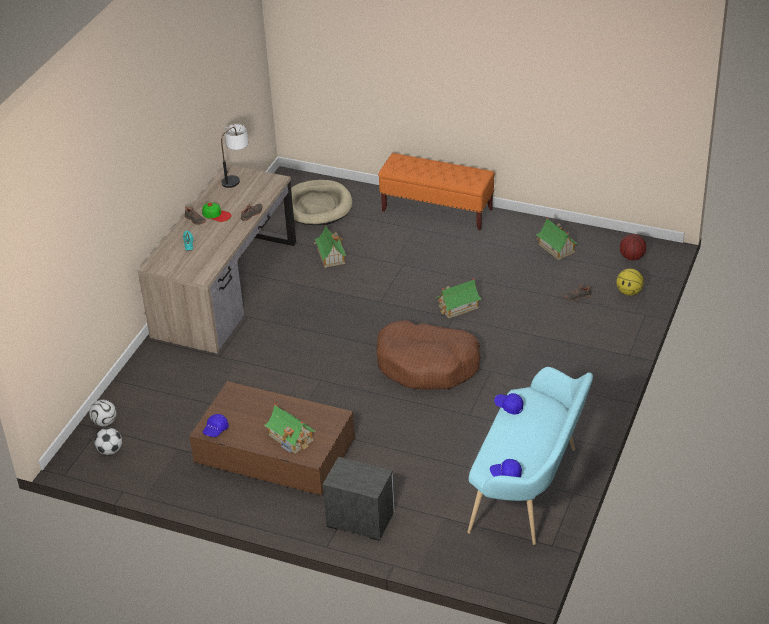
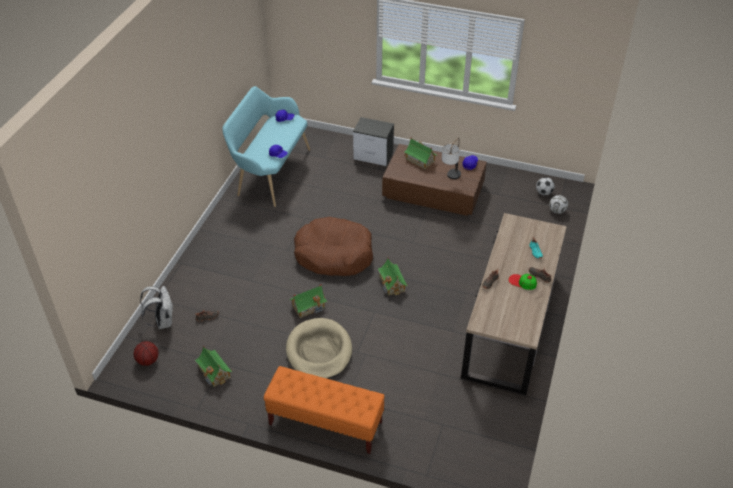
camera: 175 degrees right, 5 degrees up
table lamp [221,124,248,188] -> table lamp moved to [442,138,461,179]
beige dog bed [283,180,352,225] -> beige dog bed moved to [286,318,352,379]
toy house [314,223,346,268] -> toy house moved to [378,258,408,295]
basketball [616,269,644,296] -> white backpack [140,286,173,329]

